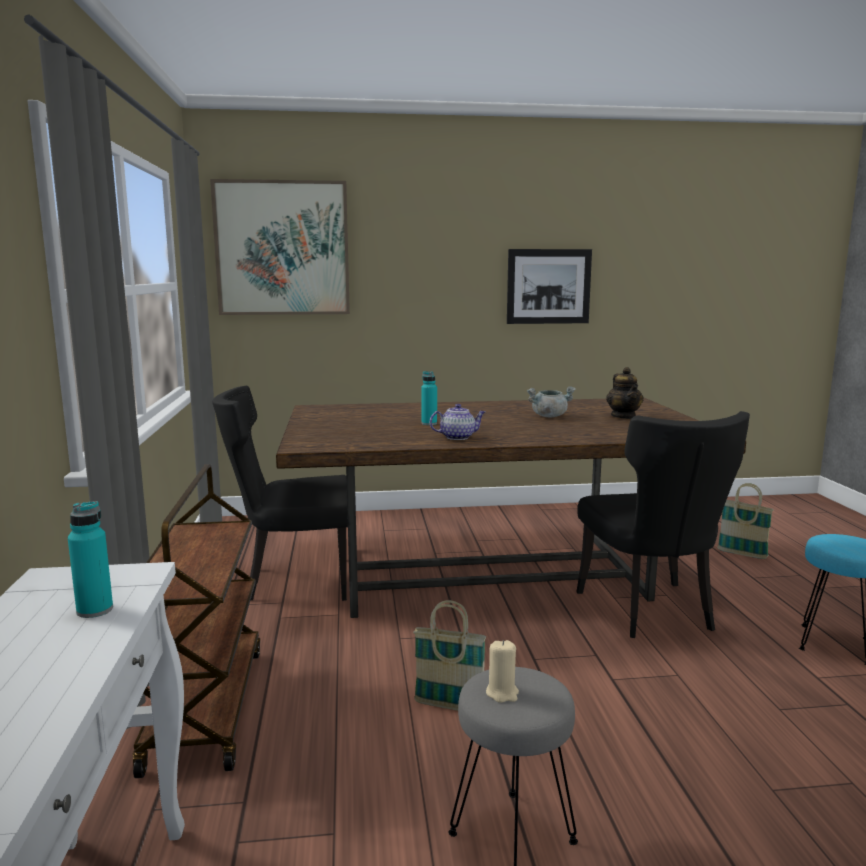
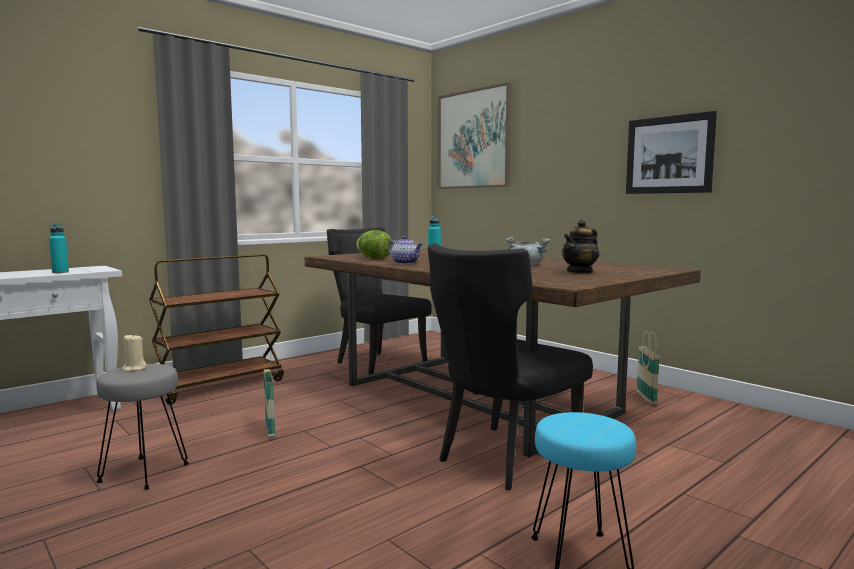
camera: 55 degrees right, 5 degrees down
basket [717,483,774,559] -> basket moved to [636,331,660,404]
none -> lettuce [356,230,392,259]

